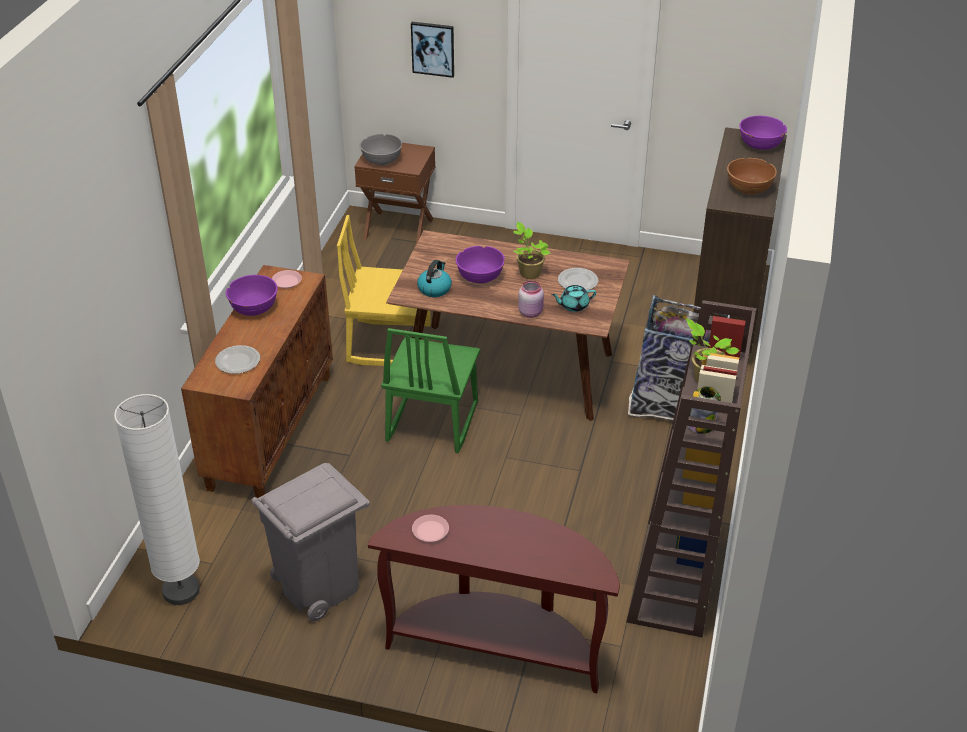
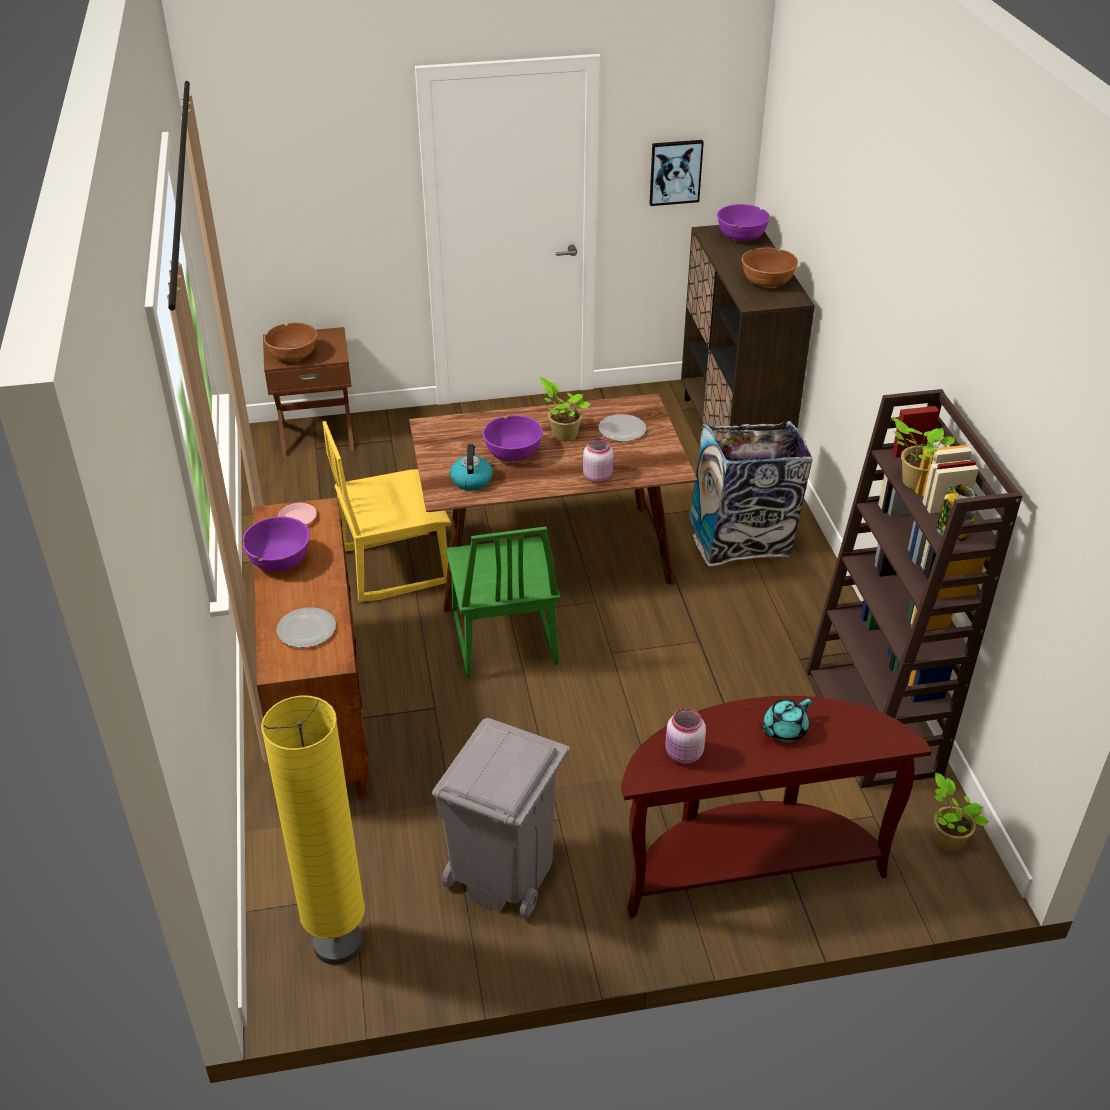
camera: 25 degrees left, 0 degrees up
white floor lamp [114,394,200,605] -> yellow floor lamp [261,695,365,965]
grey bowl [360,134,402,165] -> brown bowl [264,322,317,362]
picture [411,22,454,78] -> picture moved to [649,140,704,206]
pink plate [412,515,449,542] -> pink jar [666,708,706,764]
turquoise teapot [551,285,596,312] -> turquoise teapot moved to [761,699,811,742]
none -> potted plant [934,773,989,852]

